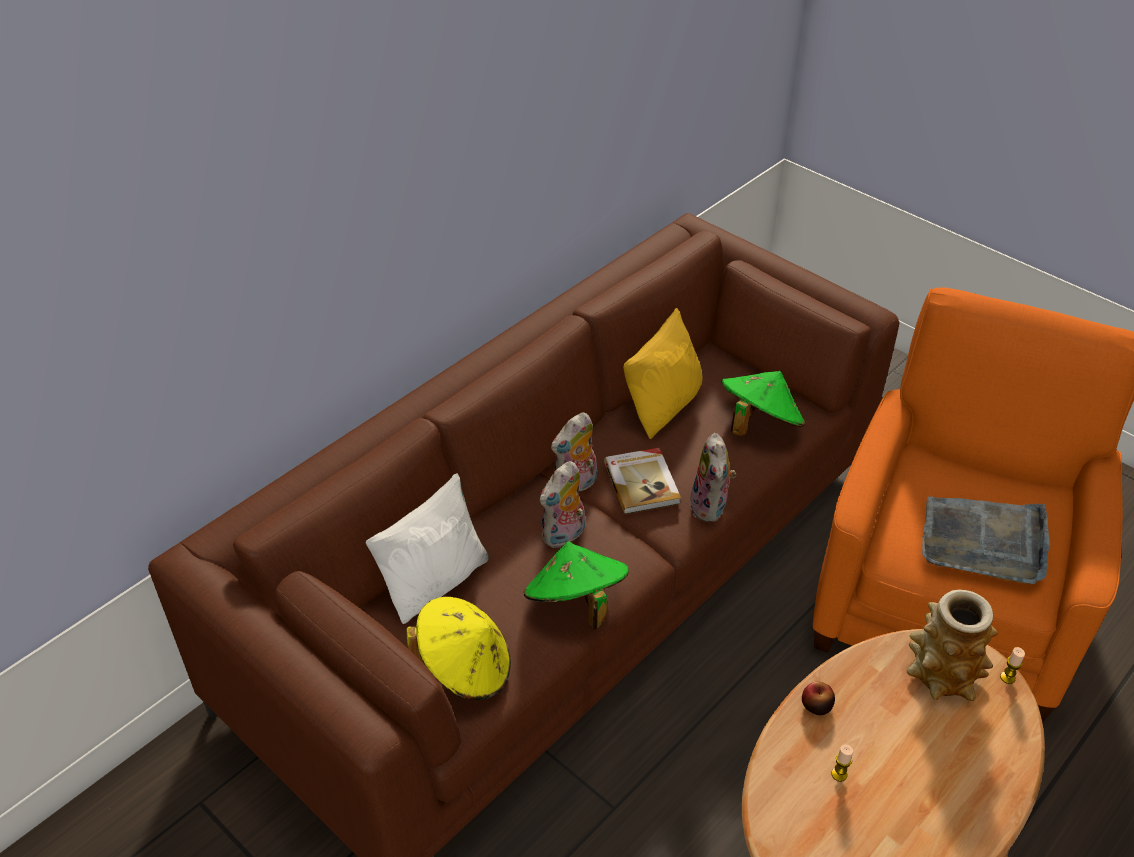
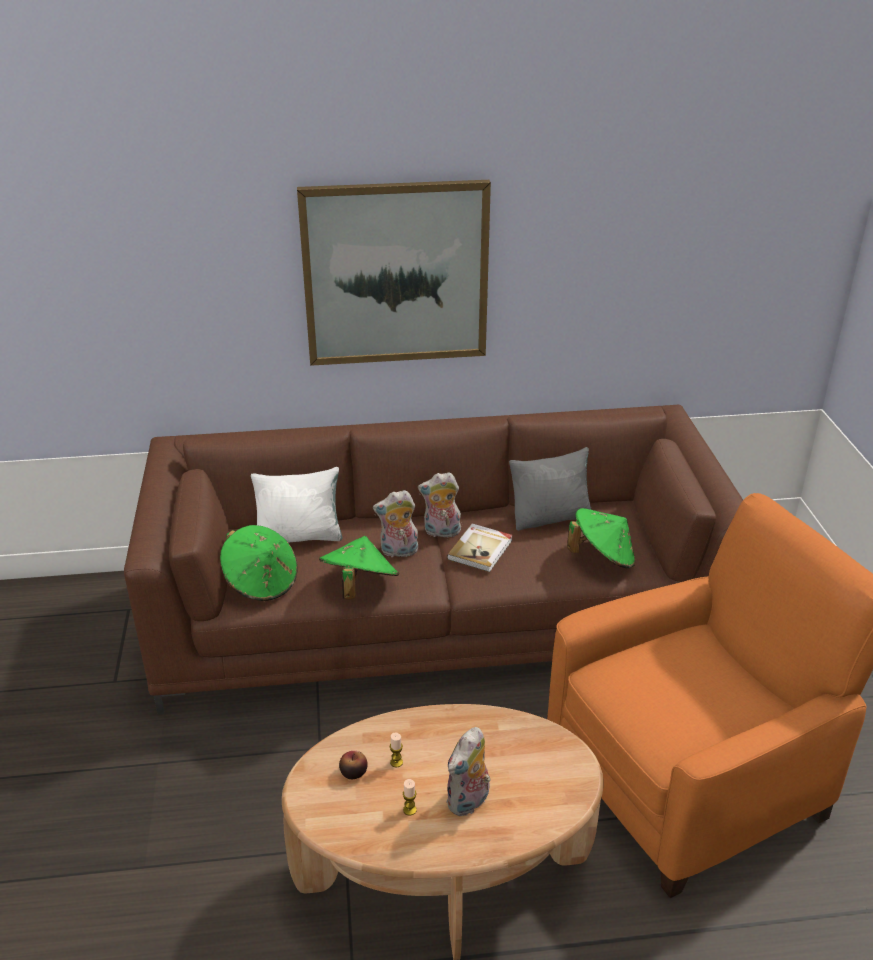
camera: 40 degrees right, 10 degrees down
yellow hat [407,597,511,700] -> green hat [220,525,298,601]
yellow pillow [623,308,703,439] -> grey pillow [509,447,592,531]
plush toy [690,433,737,522] -> plush toy moved to [446,727,490,816]
apple [802,682,835,715] -> apple moved to [339,751,368,779]
vase [907,590,998,701] -> none
grey tray [922,496,1050,584] -> none
candle [1000,647,1025,684] -> candle moved to [403,779,417,816]
none -> picture [297,180,491,366]

